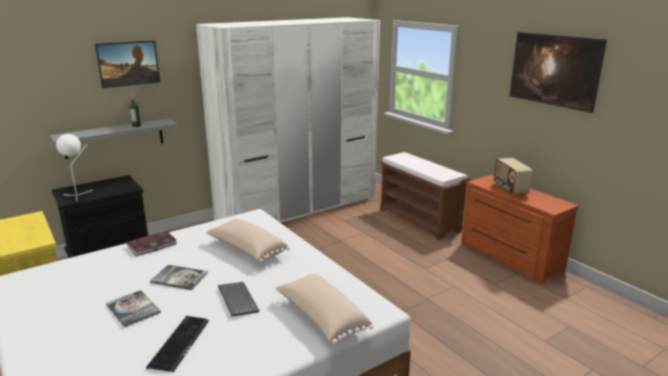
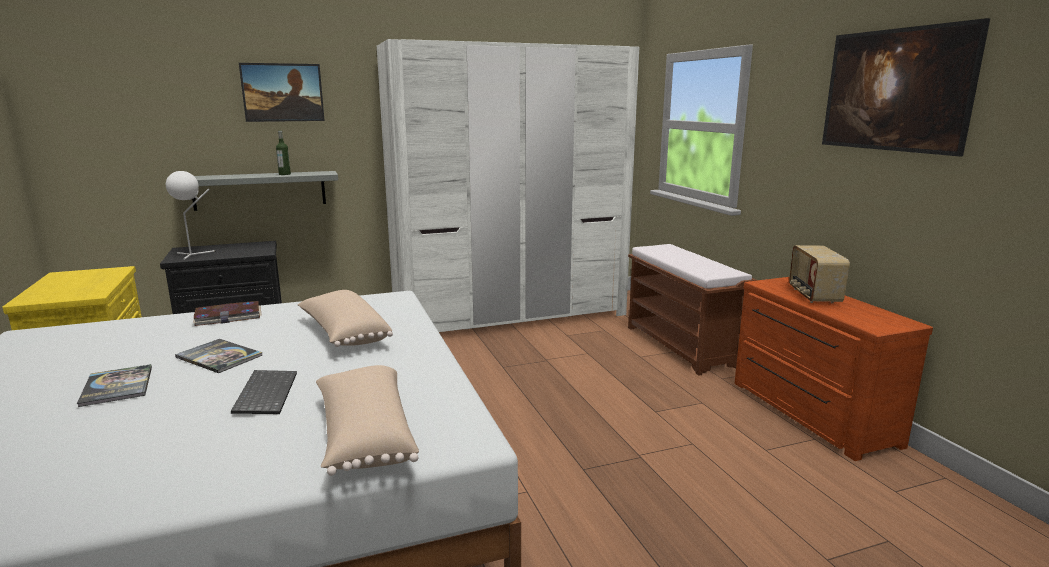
camera: 15 degrees right, 5 degrees down
keyboard [146,316,209,373] -> none

